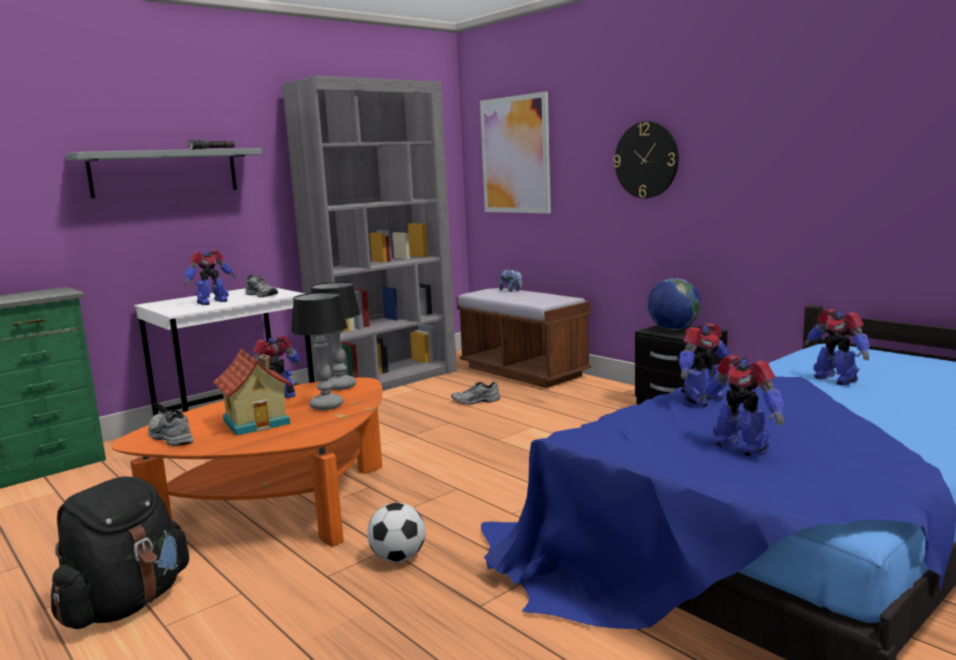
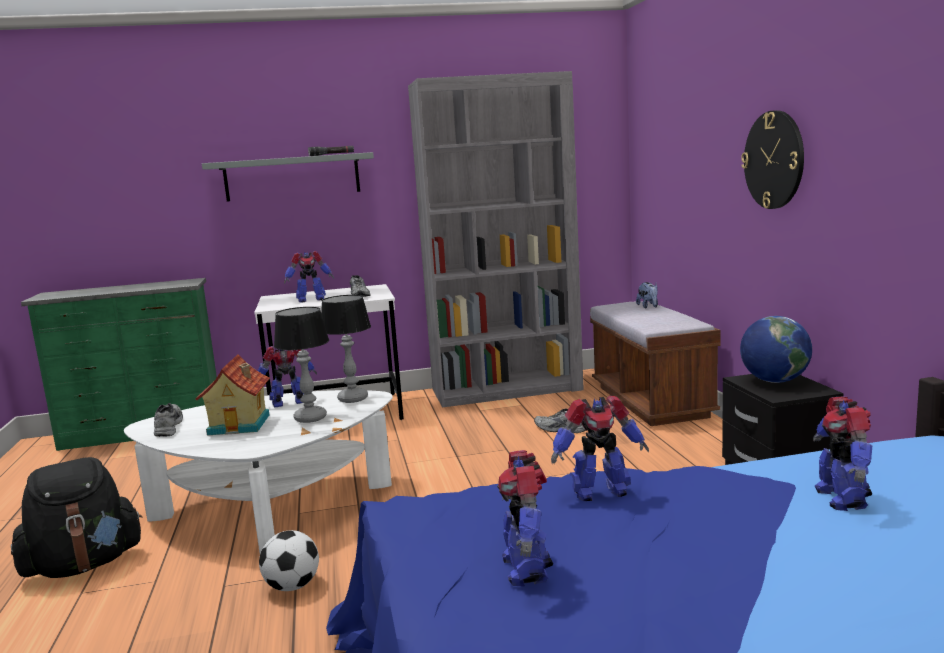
camera: 30 degrees right, 0 degrees up
orange coffee table [111,377,382,547] -> white coffee table [124,390,393,553]
picture [480,91,551,213] -> none

